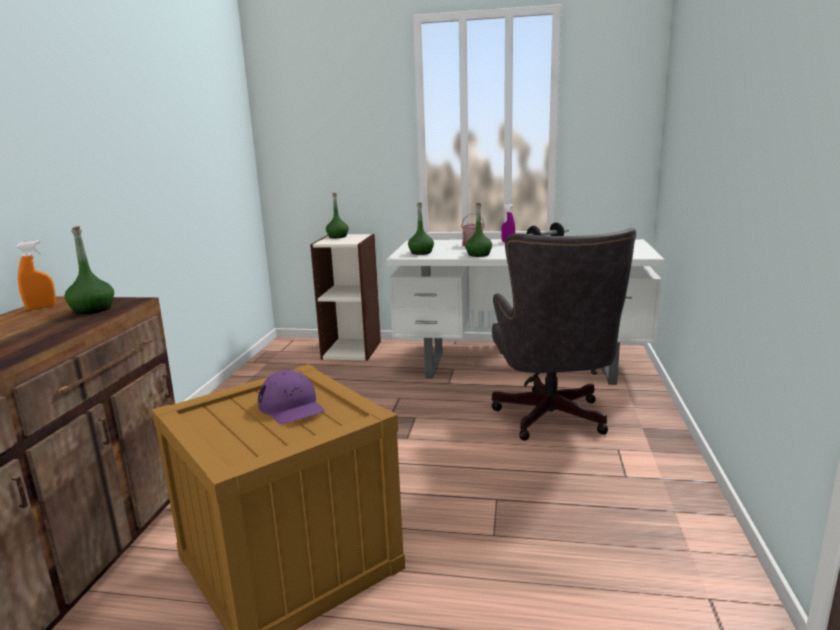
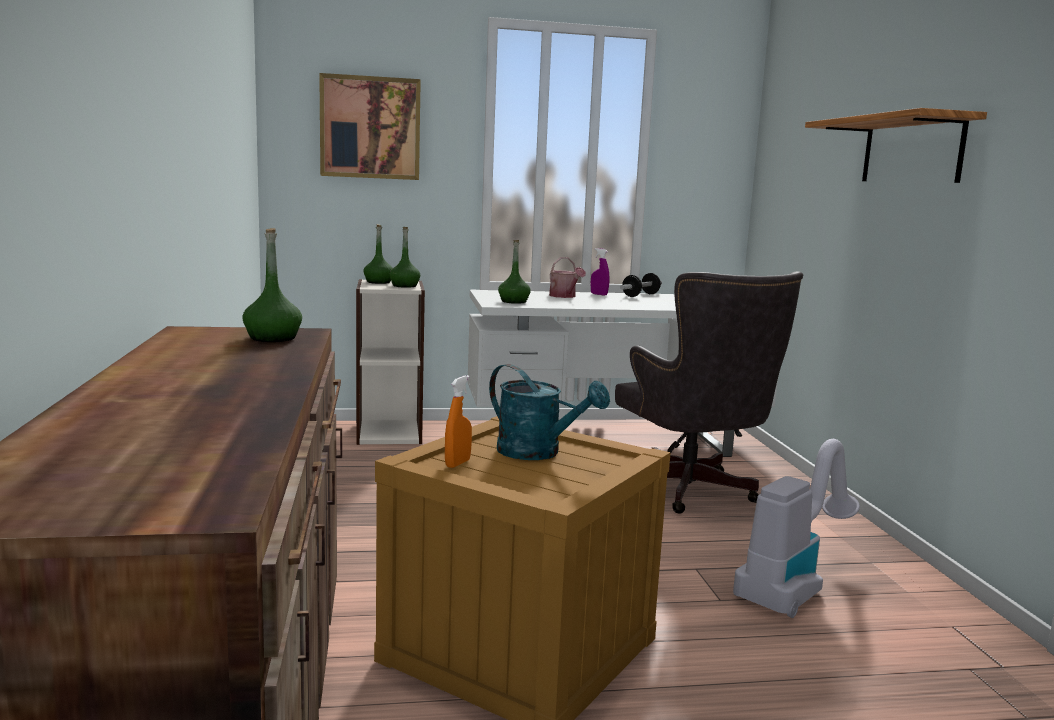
camera: 20 degrees left, 5 degrees down
orange spray bottle [16,240,56,310] -> orange spray bottle moved to [445,375,472,468]
purple cap [258,370,325,424] -> turquoise watering can [489,364,610,460]
green bottle [465,203,492,257] -> green bottle moved to [389,227,420,288]
none -> picture [319,73,421,180]
none -> vacuum cleaner [733,439,860,618]
none -> shelf [805,108,987,183]

